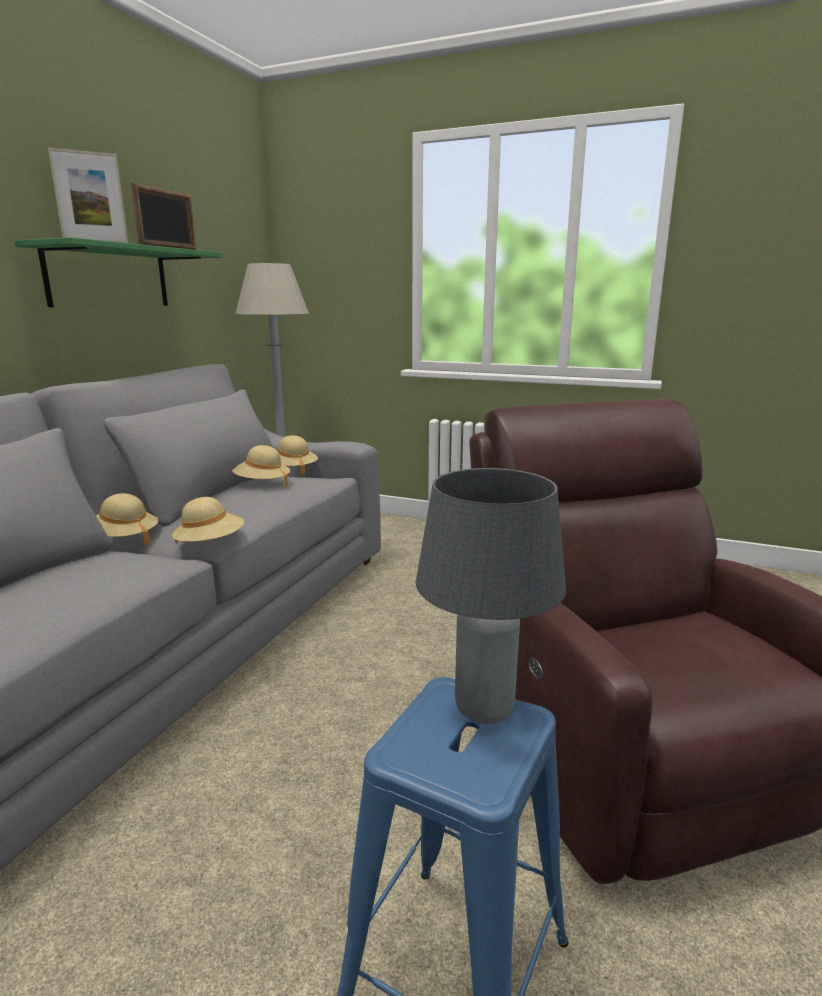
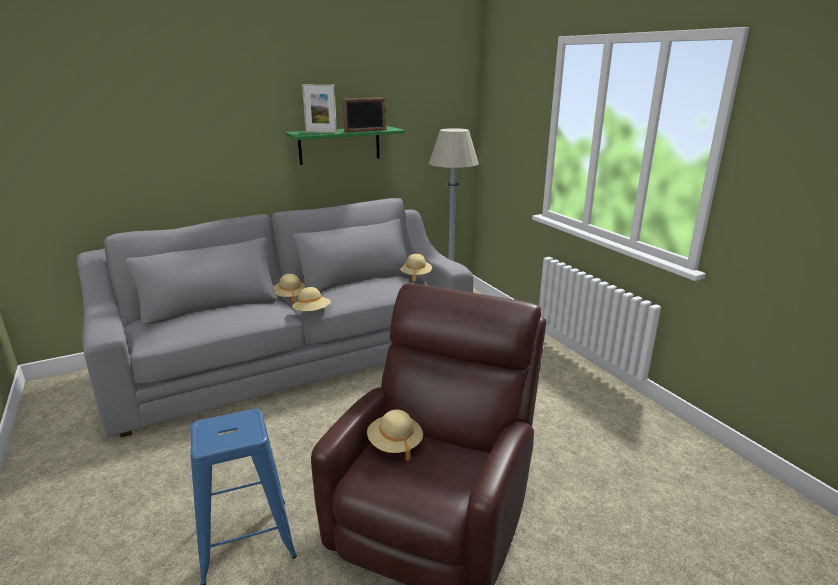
camera: 40 degrees right, 5 degrees up
beige hat [232,445,290,487] -> beige hat moved to [367,410,423,461]
grey table lamp [416,468,566,724] -> none

